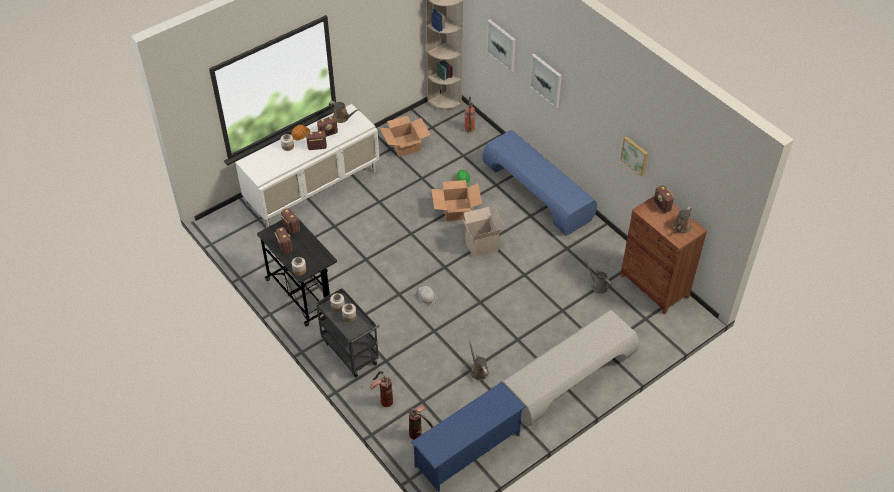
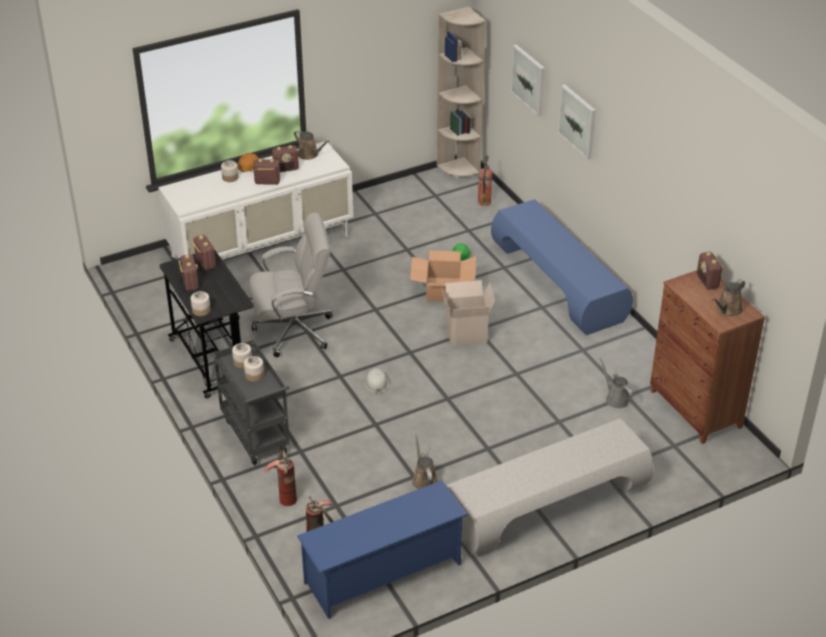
camera: 10 degrees right, 10 degrees down
cardboard box [379,116,431,157] -> none
picture [620,136,648,176] -> none
none -> grey office chair [249,213,333,357]

